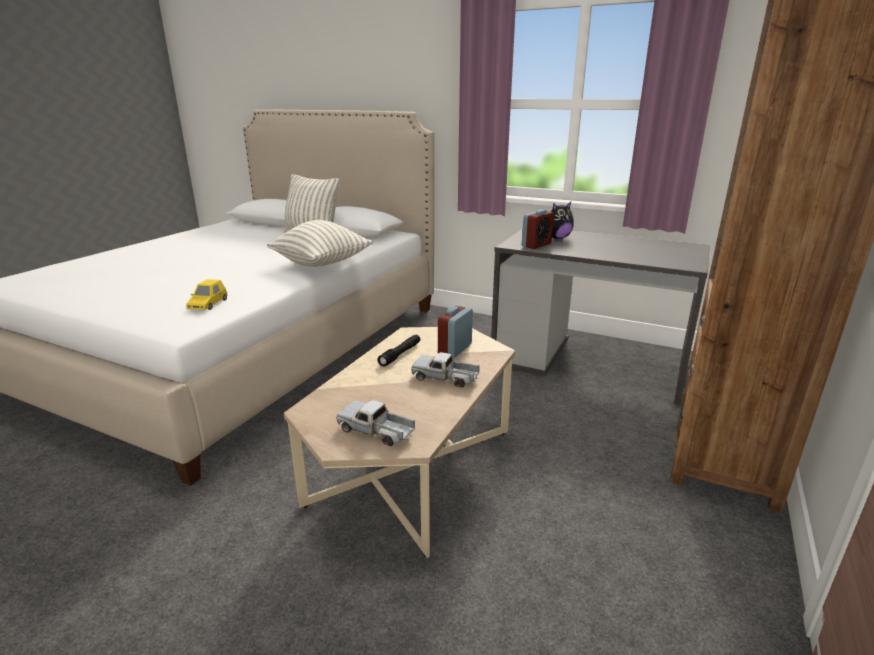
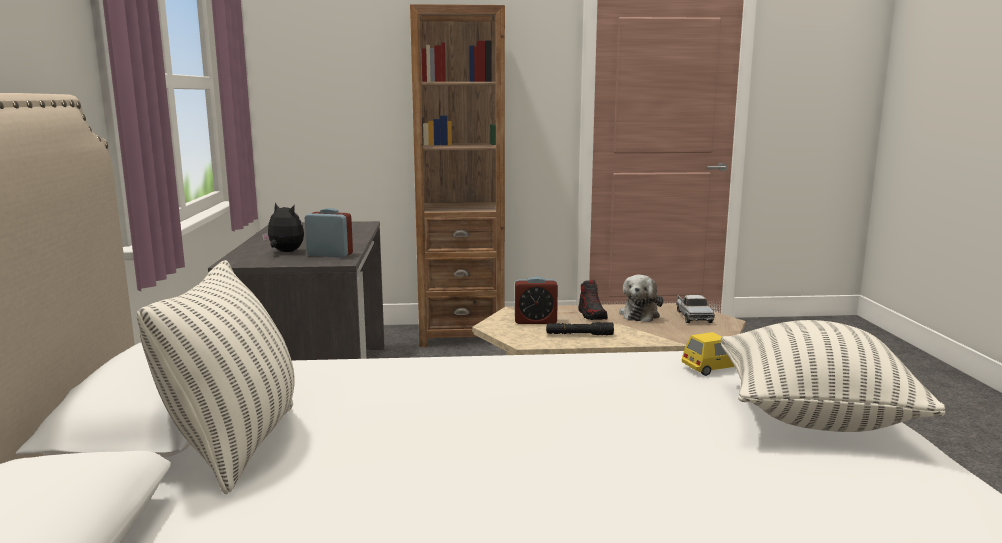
camera: 120 degrees left, 10 degrees down
pillow [267,220,373,267] -> pillow moved to [721,320,945,432]
toy truck [411,352,480,387] -> shoe [578,280,608,320]
none -> plush toy [619,275,663,322]

